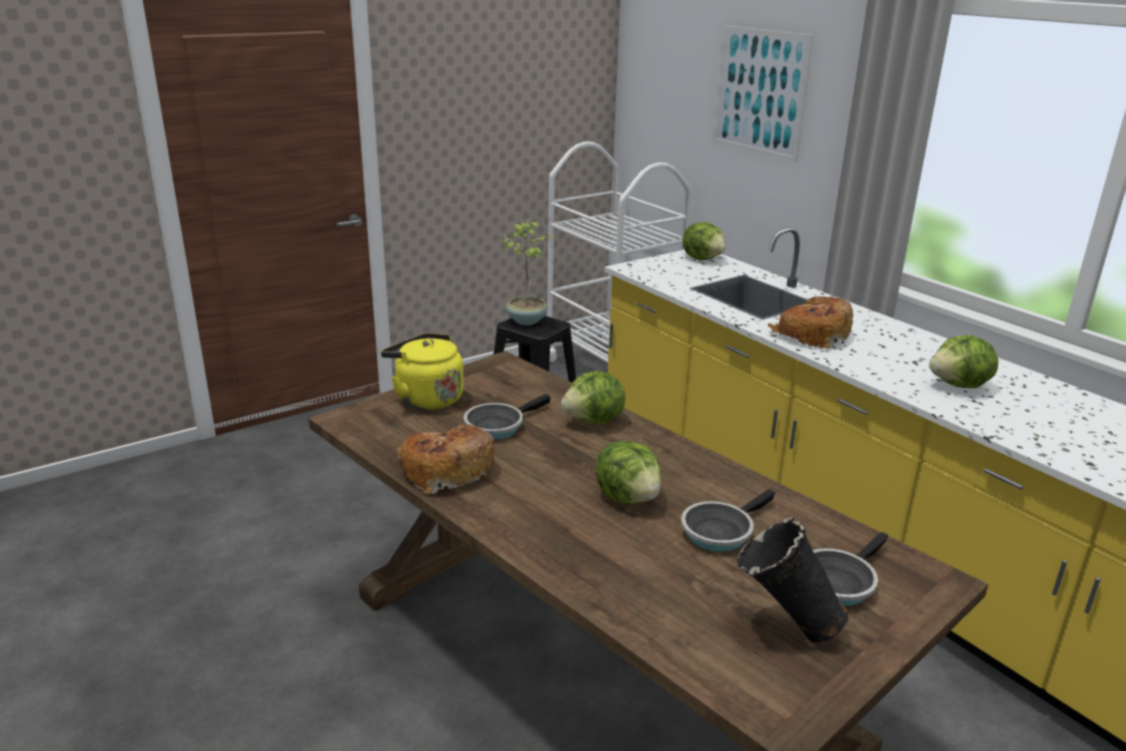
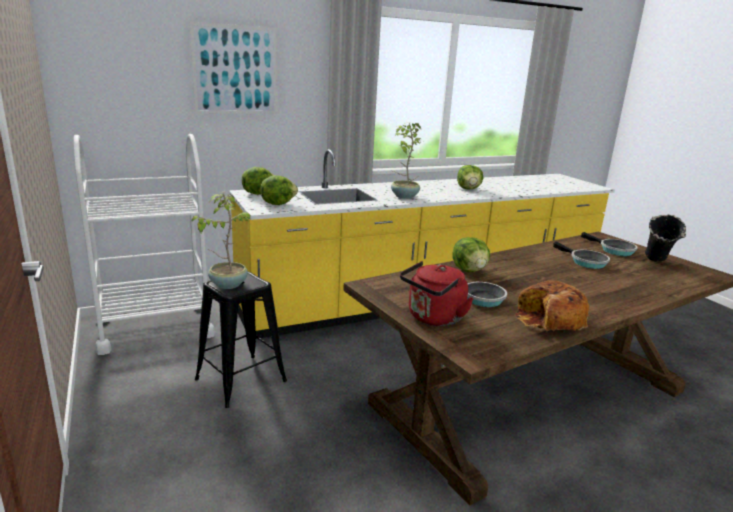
camera: 80 degrees left, 5 degrees down
yellow kettle [381,333,464,410] -> red kettle [400,261,474,326]
lettuce [595,441,661,504] -> lettuce moved to [260,175,298,205]
bread [768,296,853,349] -> potted plant [391,122,423,199]

